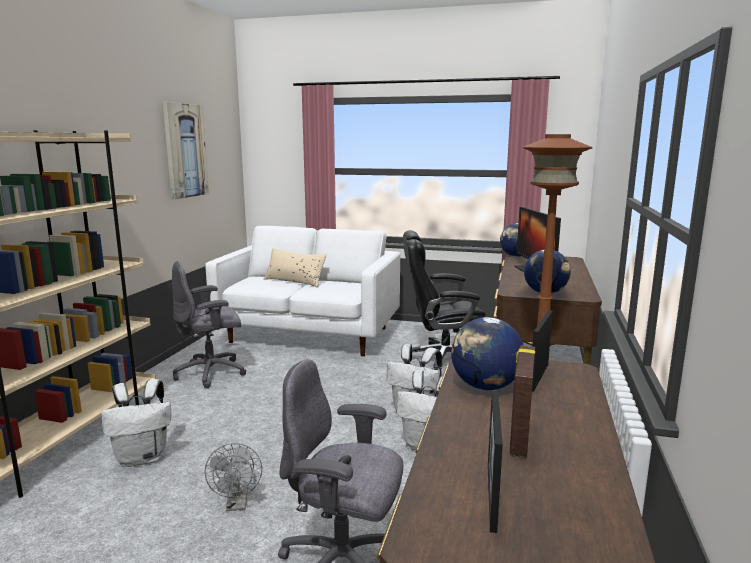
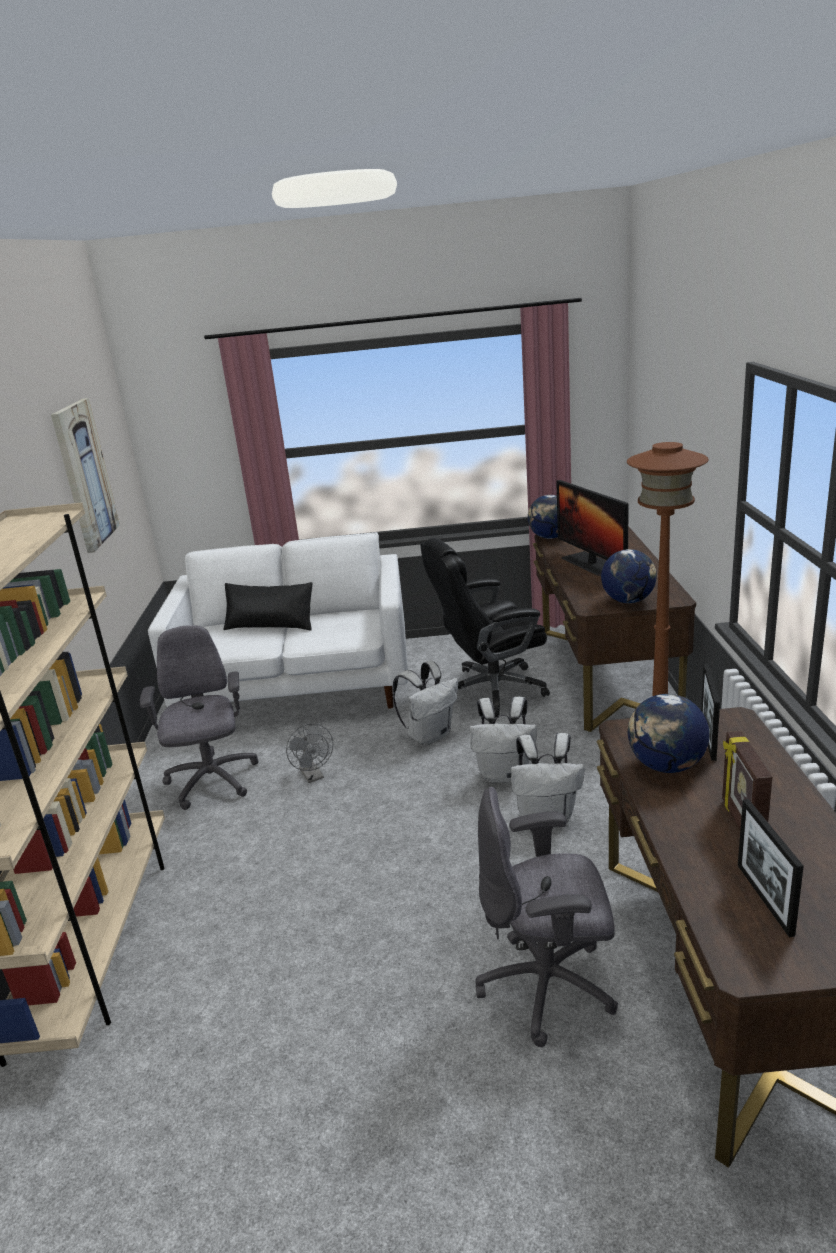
camera: 15 degrees left, 10 degrees up
white backpack [101,379,171,467] -> white backpack moved to [393,661,458,745]
grey office chair [172,261,246,388] -> grey office chair turned 120 degrees clockwise [140,625,258,810]
grey fan [205,443,262,511] -> grey fan moved to [286,724,333,783]
beige pillow [264,248,327,288] -> black pillow [223,582,313,631]

